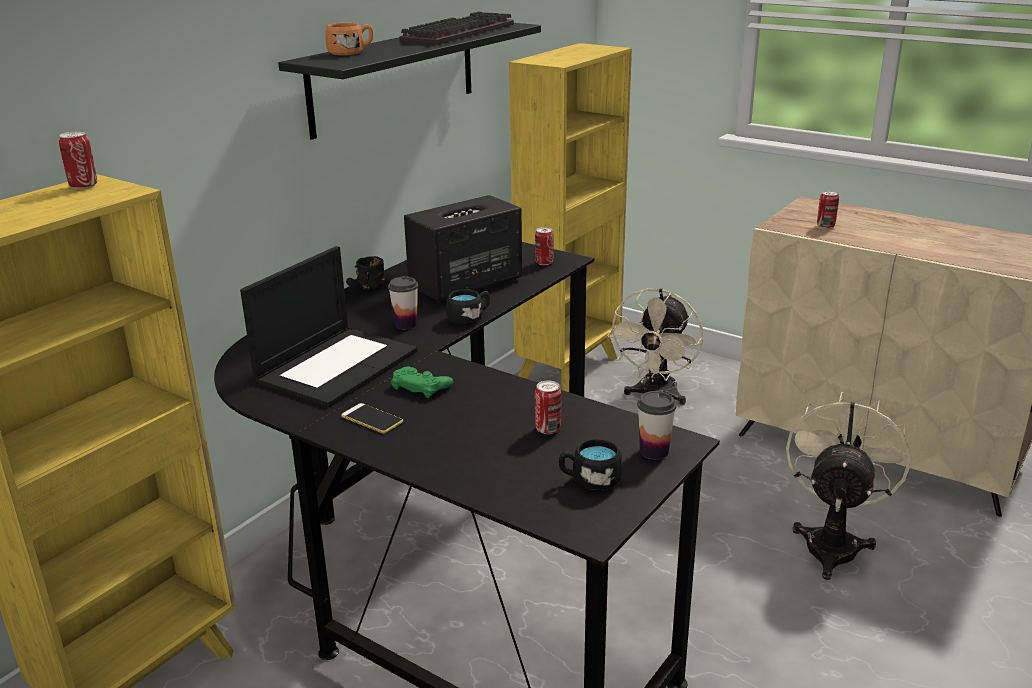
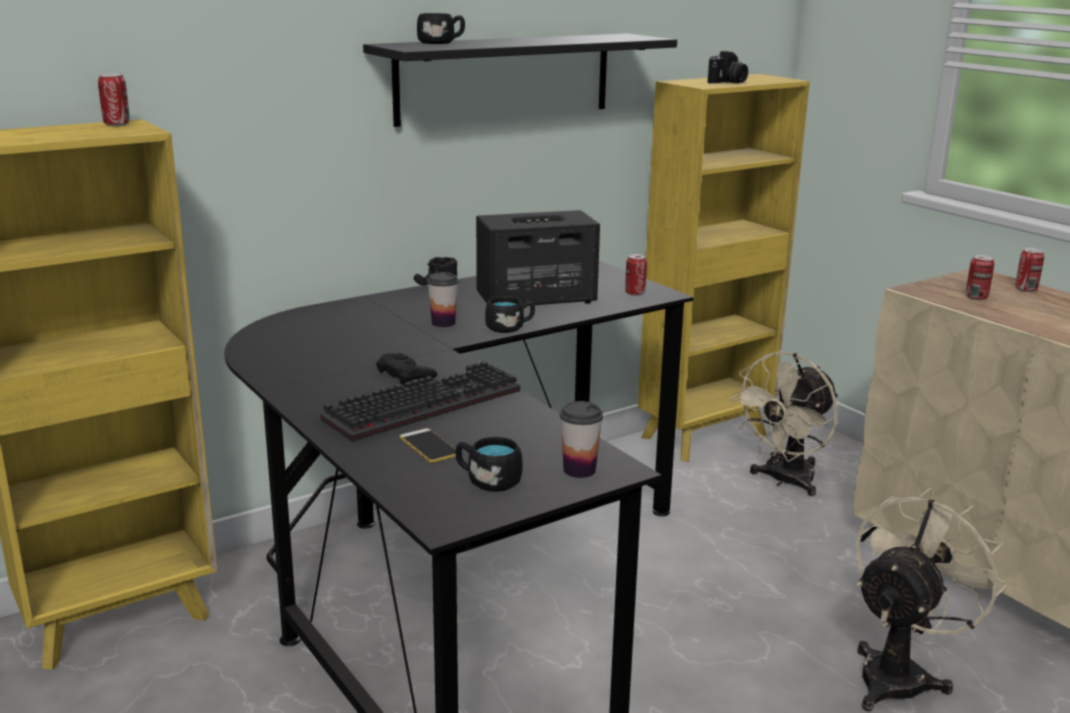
camera: 20 degrees right, 5 degrees down
laptop [240,246,418,407] -> none
orange mug [325,23,373,55] -> black mug [417,13,465,44]
phone [341,403,403,434] -> phone moved to [399,428,456,463]
green game controller [391,366,454,398] -> black game controller [376,353,437,385]
keyboard [399,11,514,45] -> keyboard moved to [320,361,520,441]
can [535,380,561,434] -> can moved to [1016,248,1044,292]
none -> camera [708,51,748,84]

